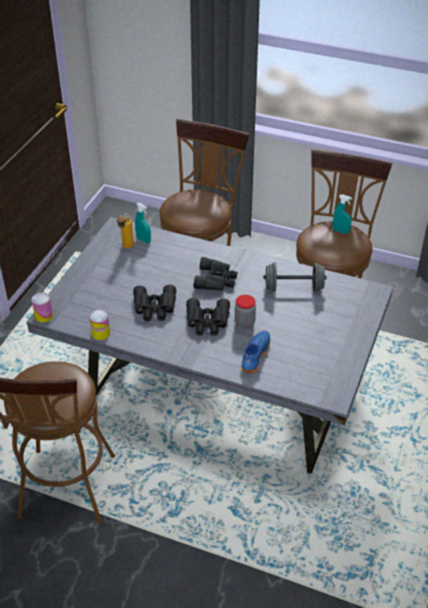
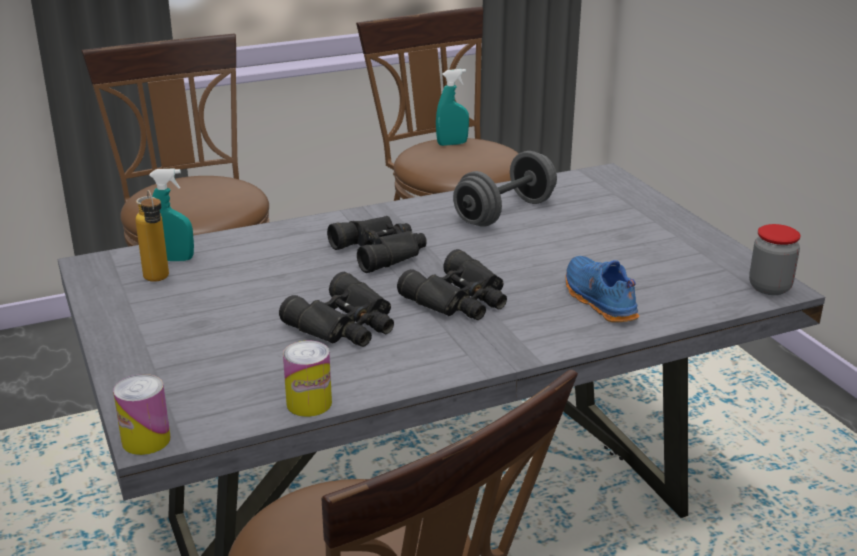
camera: 45 degrees left, 15 degrees down
jar [235,295,256,328] -> jar moved to [749,224,800,295]

